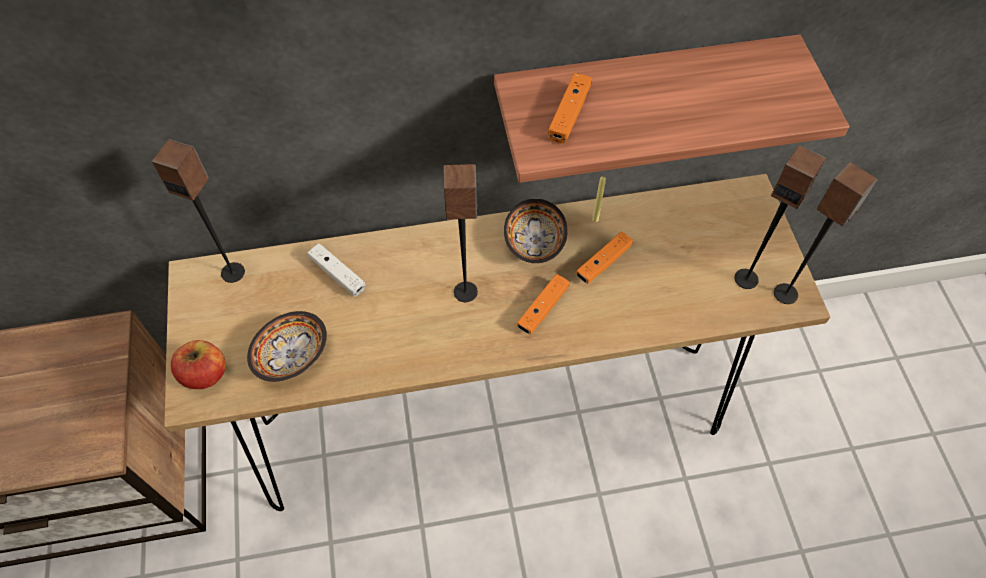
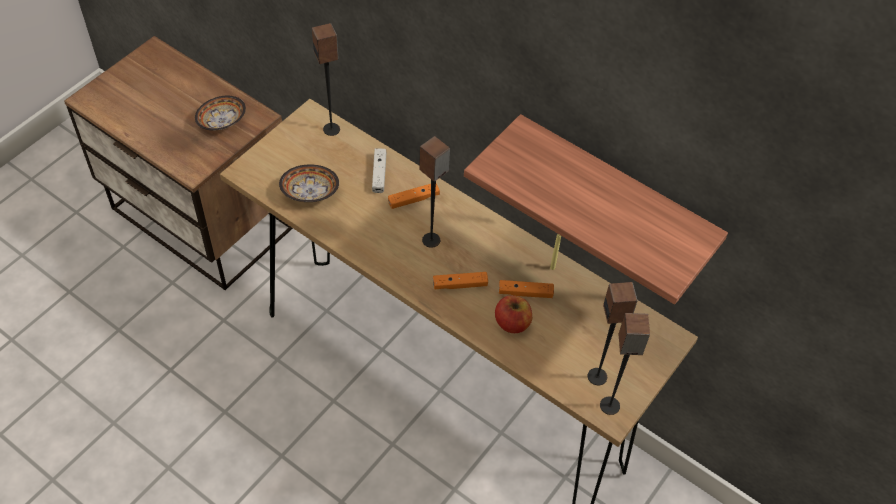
camera: 45 degrees right, 5 degrees down
apple [171,340,225,389] -> apple moved to [495,295,532,333]
bowl [504,199,568,263] -> bowl moved to [195,96,246,130]
orange game controller [548,73,592,143] -> orange game controller moved to [388,184,440,209]

